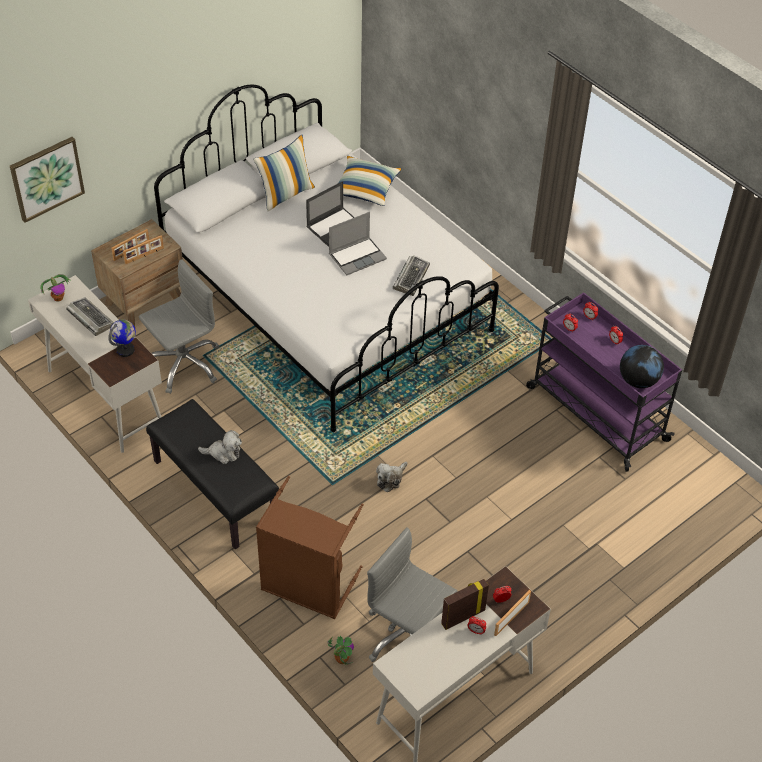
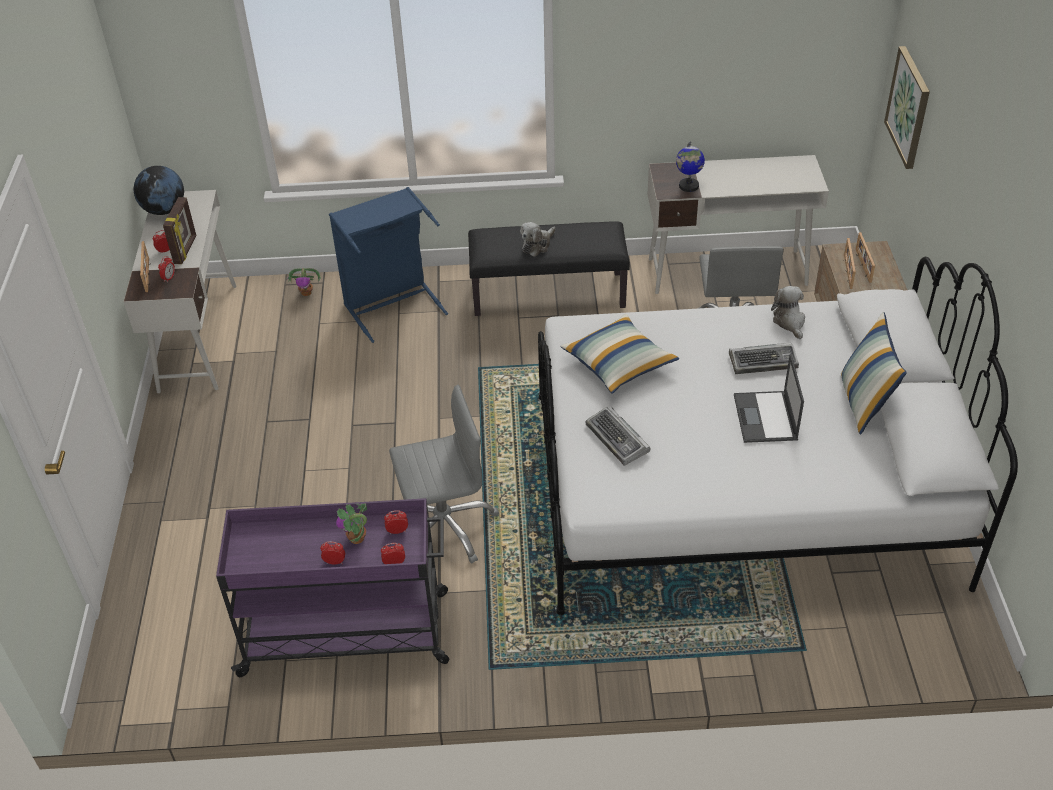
camera: 130 degrees right, 5 degrees down
potted plant [40,274,70,302] -> potted plant moved to [336,503,367,544]
keyboard [66,297,114,336] -> keyboard moved to [729,343,799,374]
brown laundry basket [256,476,364,619] -> blue laundry basket [329,187,448,343]
laptop [329,212,387,275] -> none
pillow [337,156,402,206] -> pillow moved to [560,314,680,394]
grey office chair [367,527,457,662] -> grey office chair moved to [389,385,499,564]
plush toy [376,462,408,492] -> plush toy moved to [771,286,805,339]
globe [620,345,664,388] -> globe moved to [134,166,184,215]

